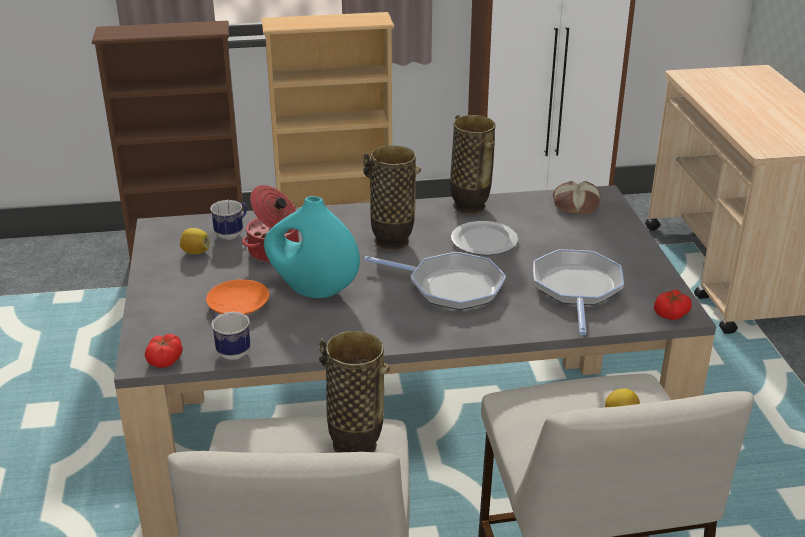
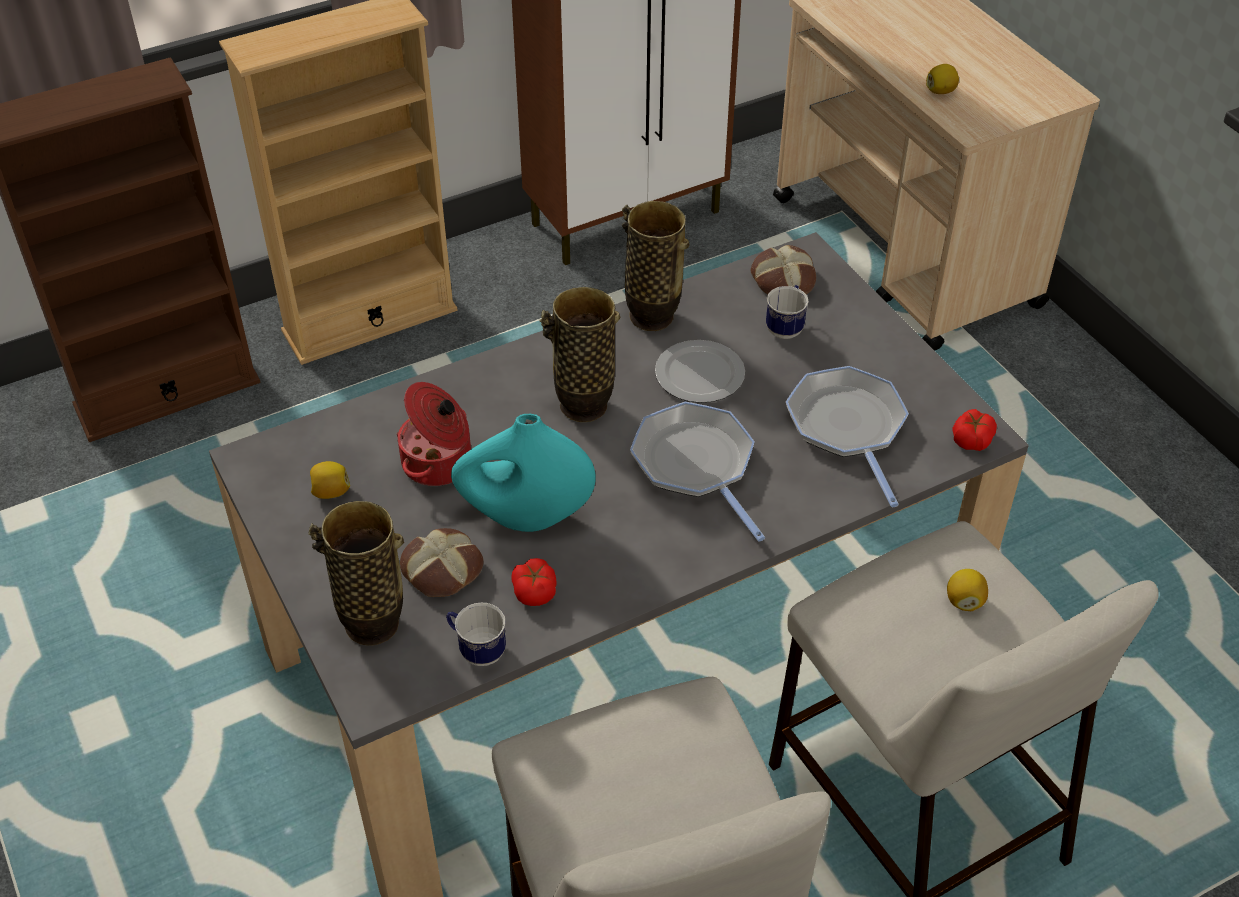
camera: 20 degrees left, 15 degrees up
tomato [145,334,183,368] -> tomato moved to [512,558,557,606]
orange plate [206,280,269,315] -> bread [400,528,484,597]
mug [210,200,247,240] -> mug moved to [766,285,809,339]
vase [318,331,390,453] -> vase moved to [309,501,404,646]
frying pan [364,252,506,310] -> frying pan turned 120 degrees counterclockwise [630,402,765,542]
none -> lemon [926,64,959,94]

